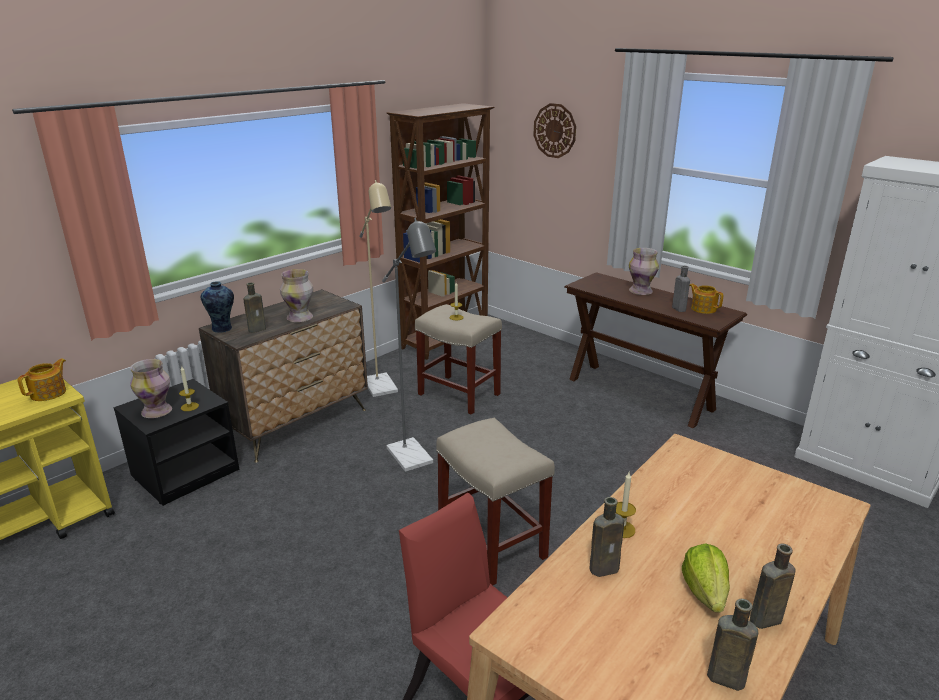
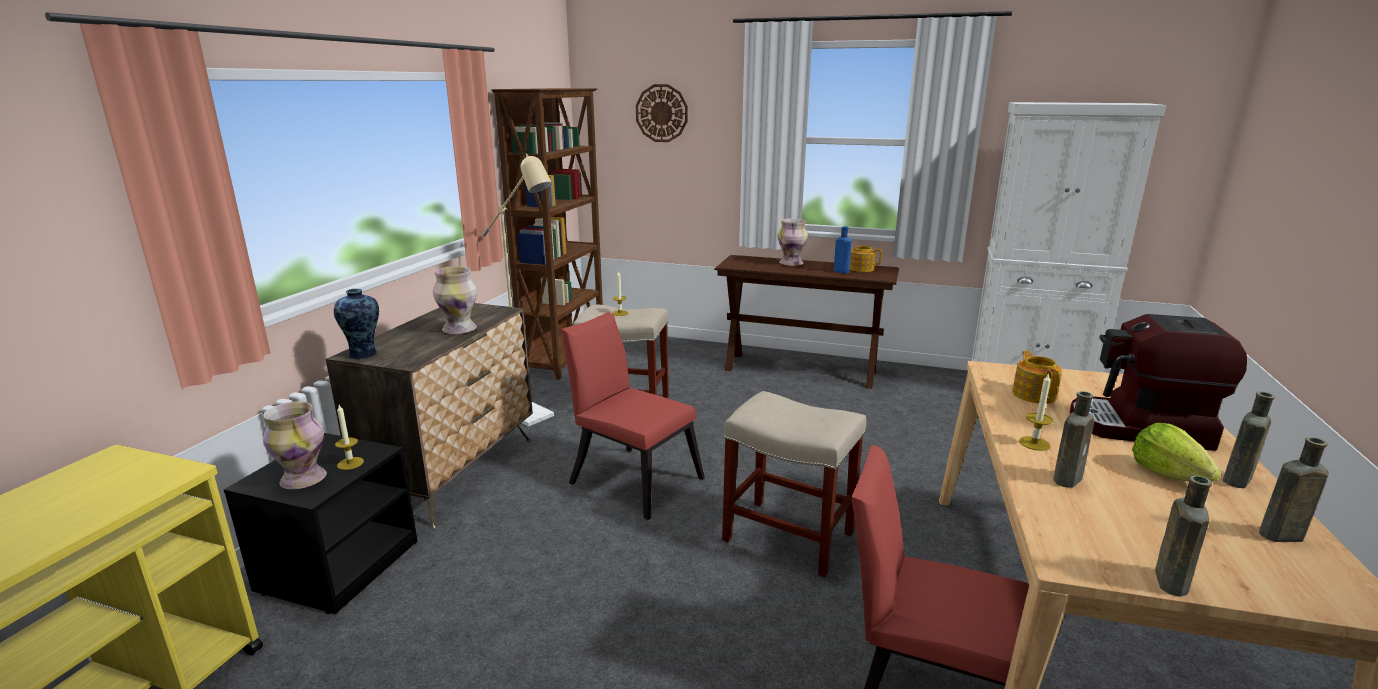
camera: 25 degrees left, 5 degrees down
teapot [17,359,66,401] -> teapot moved to [1012,351,1062,403]
brown bottle [244,282,266,333] -> brown bottle moved to [1155,475,1212,597]
grey floor lamp [382,218,436,472] -> red chair [561,312,705,520]
grey bottle [672,266,690,312] -> blue bottle [834,226,852,273]
none -> coffee machine [1070,314,1247,451]

